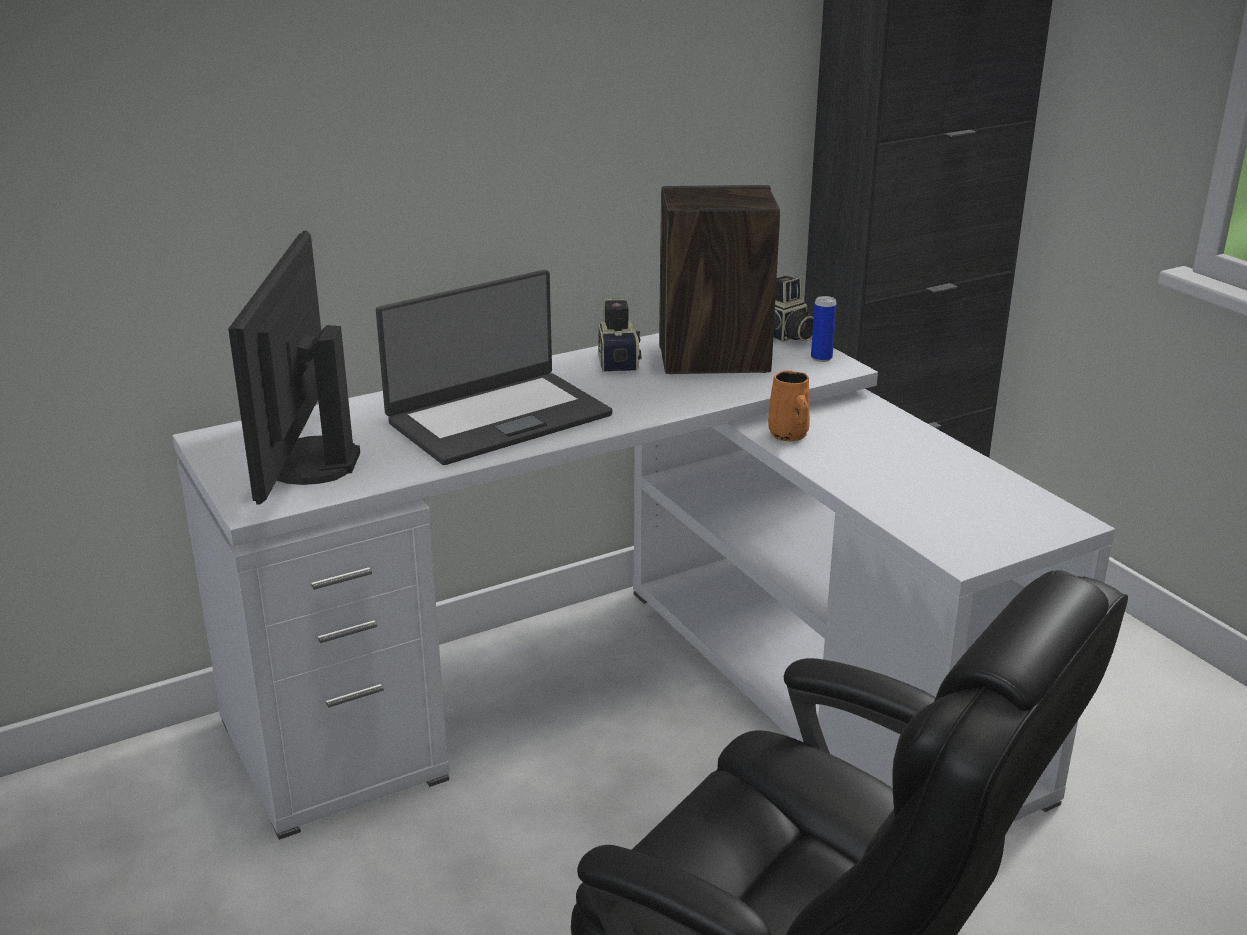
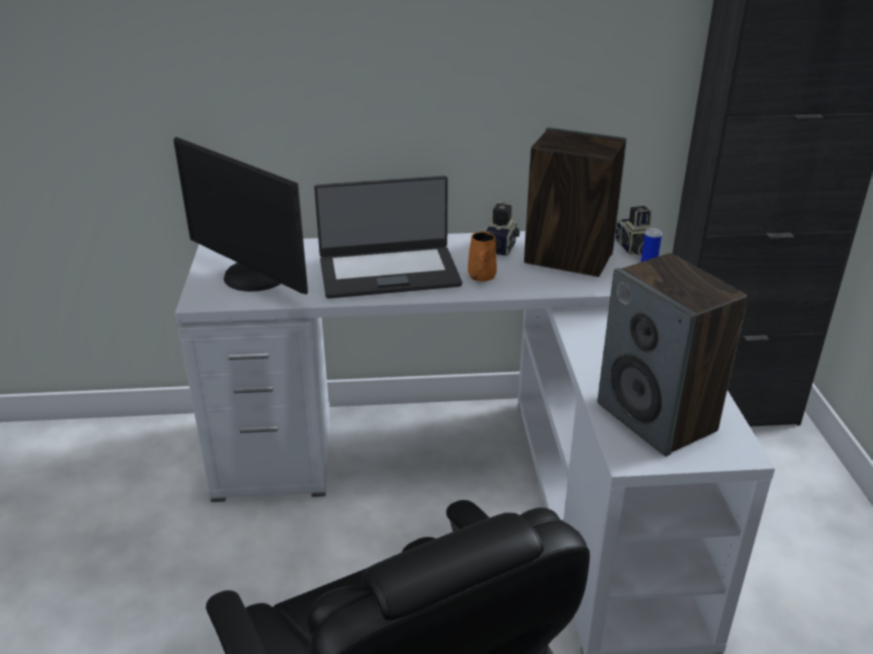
camera: 25 degrees right, 5 degrees up
monitor [228,231,360,504] -> monitor turned 75 degrees counterclockwise [173,137,308,295]
orange mug [768,371,810,441] -> orange mug moved to [468,231,497,282]
none -> speaker [598,253,748,456]

